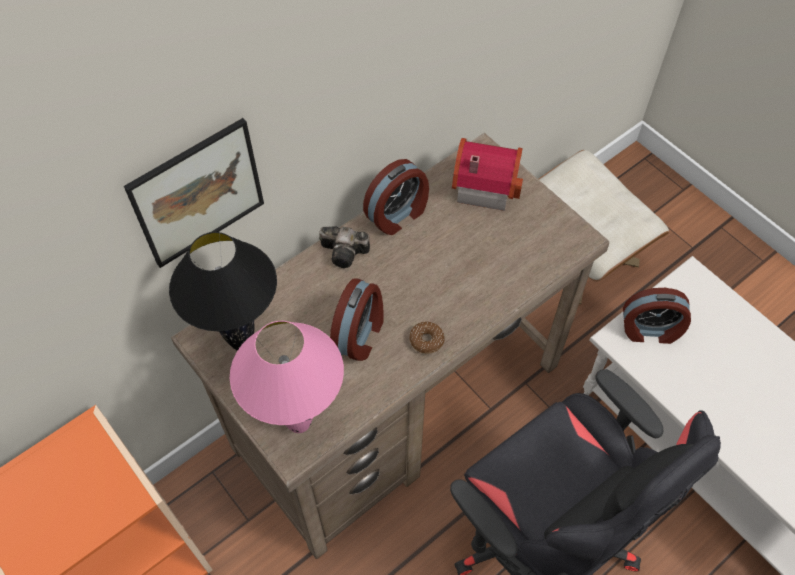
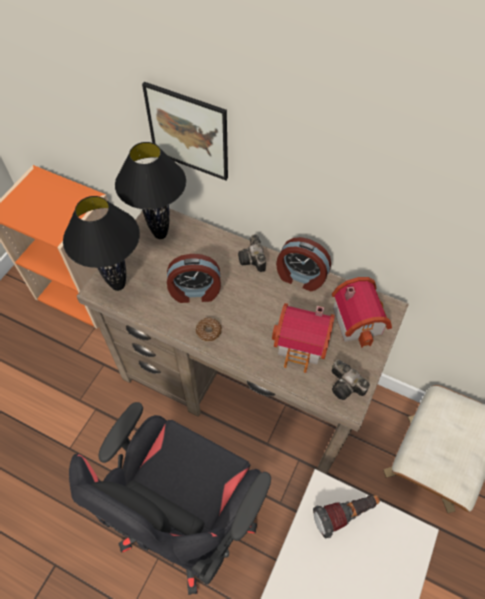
camera: 65 degrees right, 0 degrees up
pink table lamp [230,321,344,433] -> black table lamp [63,196,140,291]
alarm clock [623,288,691,344] -> flashlight [313,495,380,538]
none -> toy house [272,303,335,373]
none -> camera [332,359,370,400]

